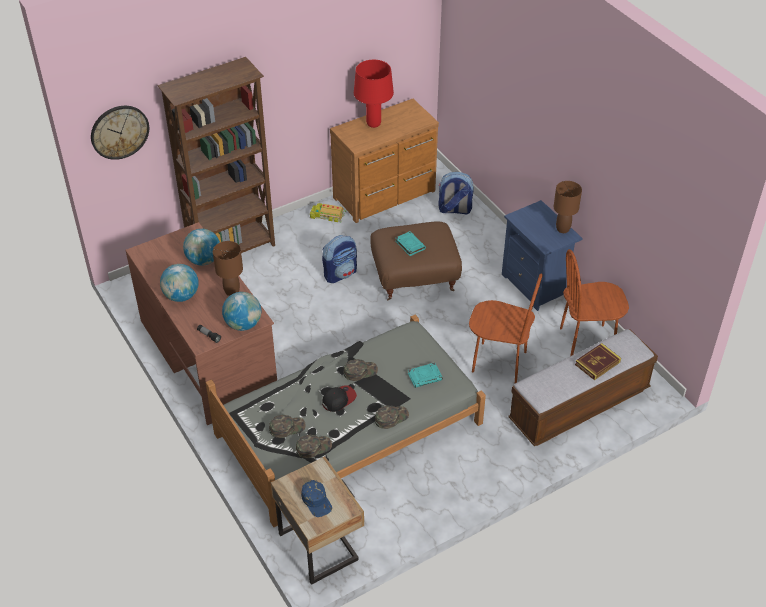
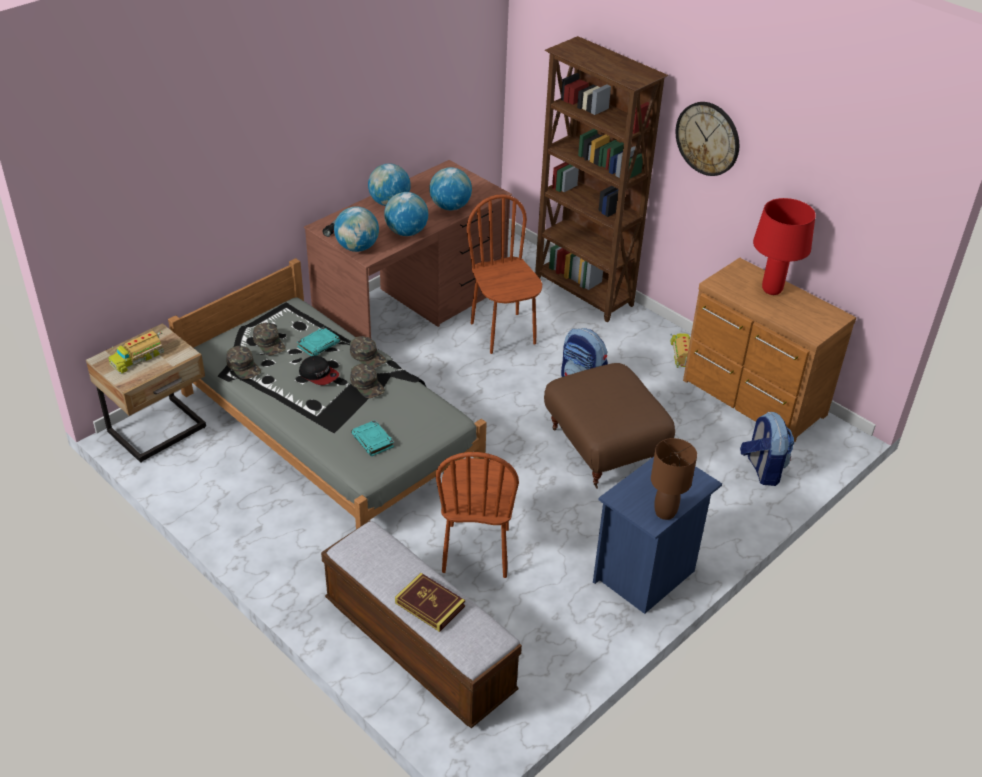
camera: 75 degrees right, 5 degrees down
wall clock [91,106,149,160] -> wall clock moved to [676,102,739,176]
brown table lamp [213,241,243,296] -> globe [384,192,428,236]
blue cap [301,480,332,517] -> toy truck [108,331,164,374]
green cap [375,406,409,429] -> green cap moved to [350,336,386,368]
turquoise book [395,231,426,256] -> turquoise book moved to [297,327,340,356]
brown chair [560,249,629,356] -> brown chair moved to [467,194,542,354]

